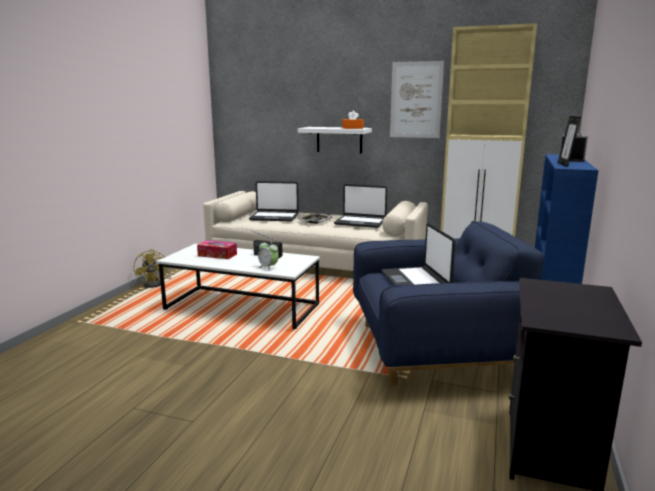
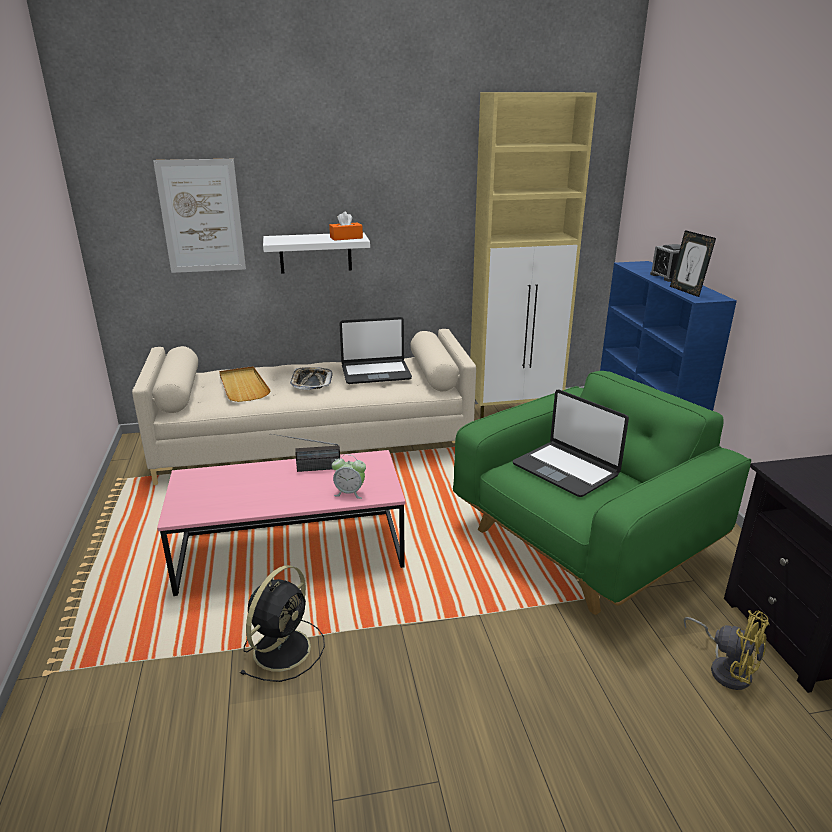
camera: 30 degrees left, 10 degrees up
yellow fan [134,249,171,288] -> yellow fan moved to [683,610,770,690]
white coffee table [157,244,320,329] -> pink coffee table [157,450,406,596]
tissue box [197,240,237,259] -> none
laptop [249,181,298,221] -> beige tray [219,366,271,402]
blue armchair [353,221,544,386] -> green armchair [453,371,751,615]
picture [390,61,444,138] -> picture moved to [153,159,246,273]
none -> black fan [240,565,325,682]

